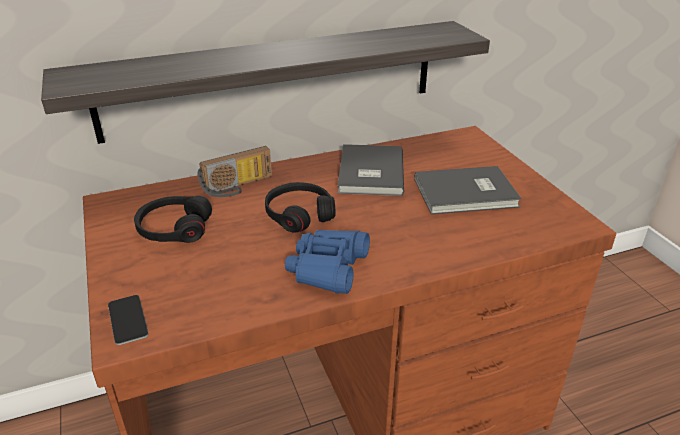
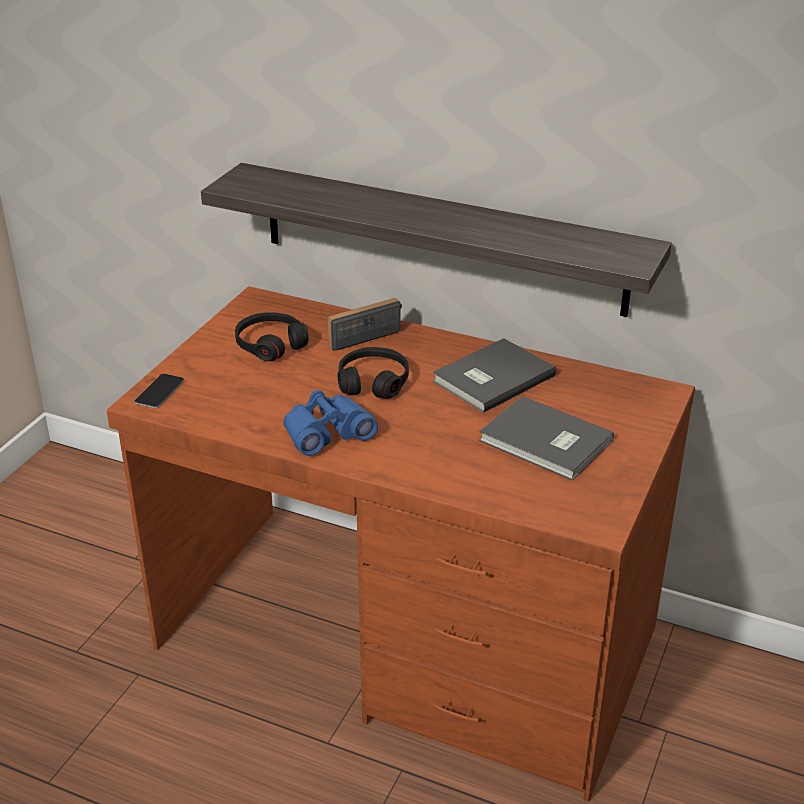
camera: 45 degrees right, 0 degrees up
radio [198,146,272,197] -> radio turned 135 degrees clockwise [328,298,402,351]

